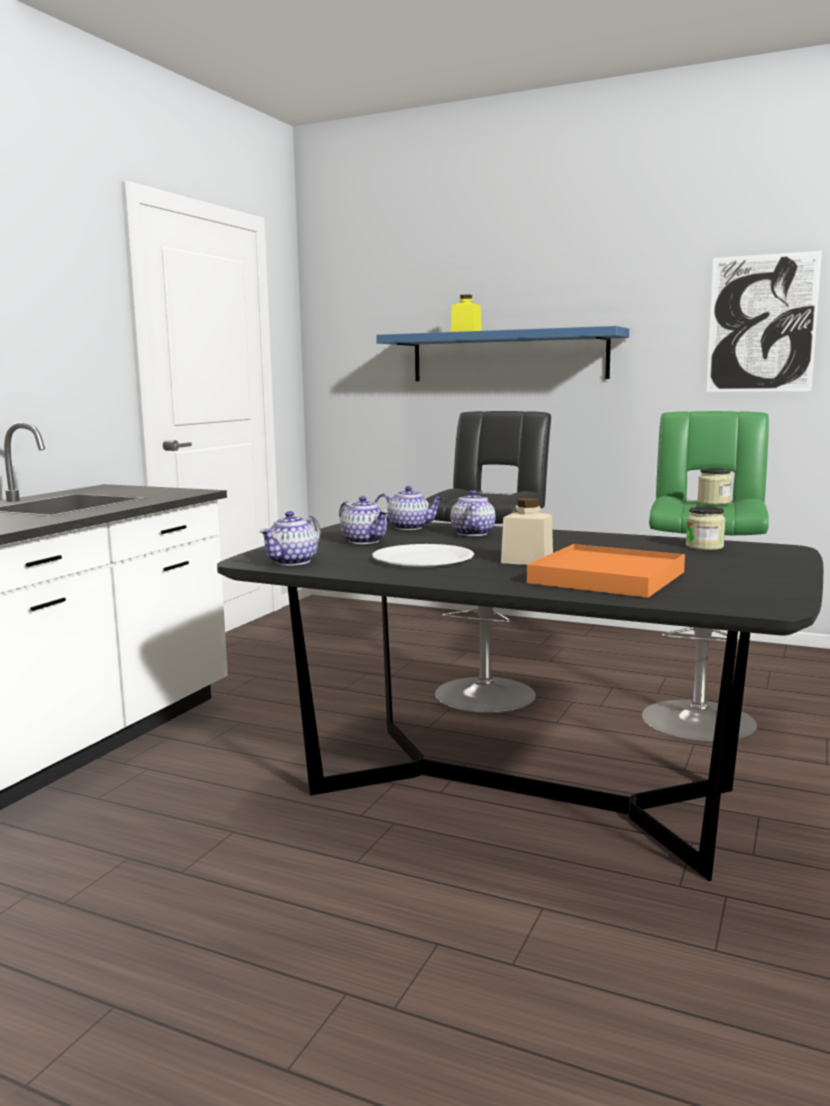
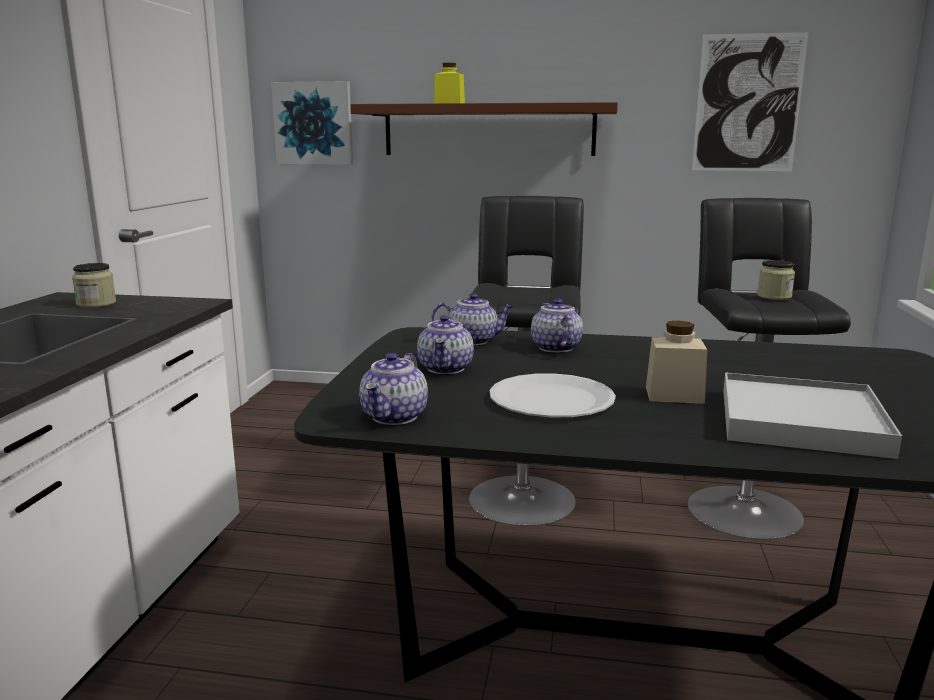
camera: 15 degrees left, 5 degrees up
teapot [339,496,388,544] -> teapot turned 60 degrees clockwise [417,315,474,374]
blue shelf [376,326,629,381] -> brown shelf [350,102,618,156]
orange tray [527,544,685,598] -> white tray [723,372,902,459]
green stool [642,411,769,742] -> black stool [688,198,851,540]
jar [686,506,726,550] -> jar moved to [72,263,116,308]
none -> picture [271,81,353,165]

